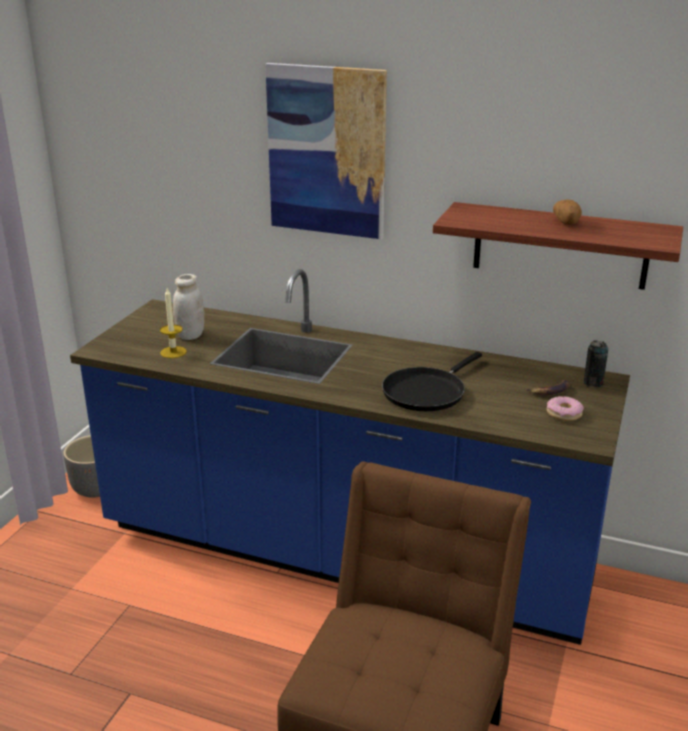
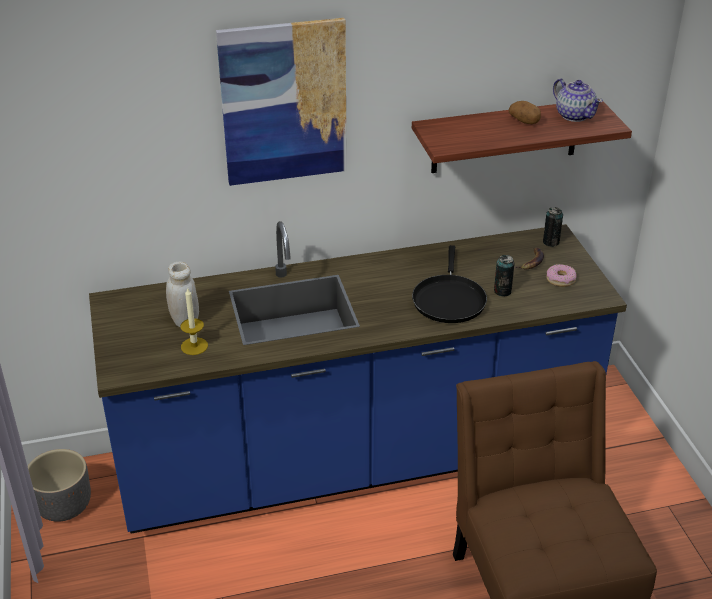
camera: 35 degrees left, 10 degrees up
none -> can [494,255,515,297]
none -> teapot [553,78,603,122]

